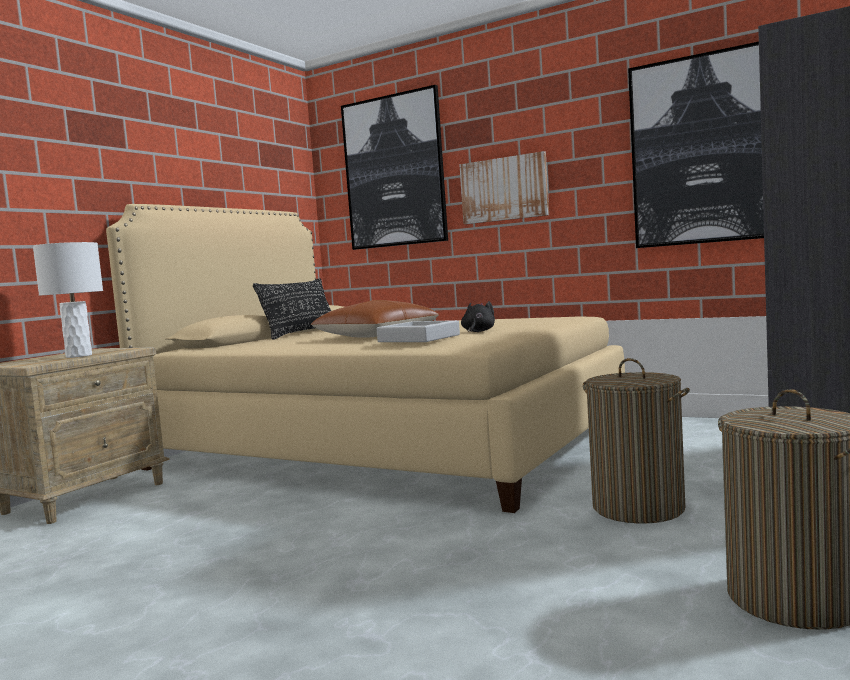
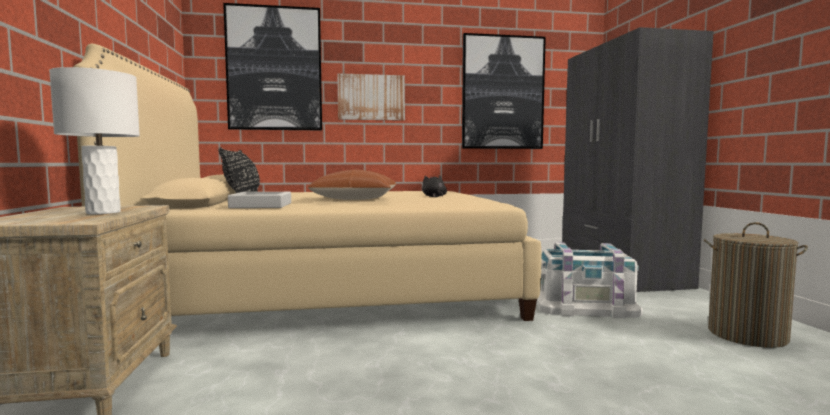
camera: 40 degrees left, 0 degrees up
grey tray [377,320,460,342] -> grey tray moved to [228,192,291,208]
laundry basket [583,358,690,523] -> white storage box [536,242,643,318]

